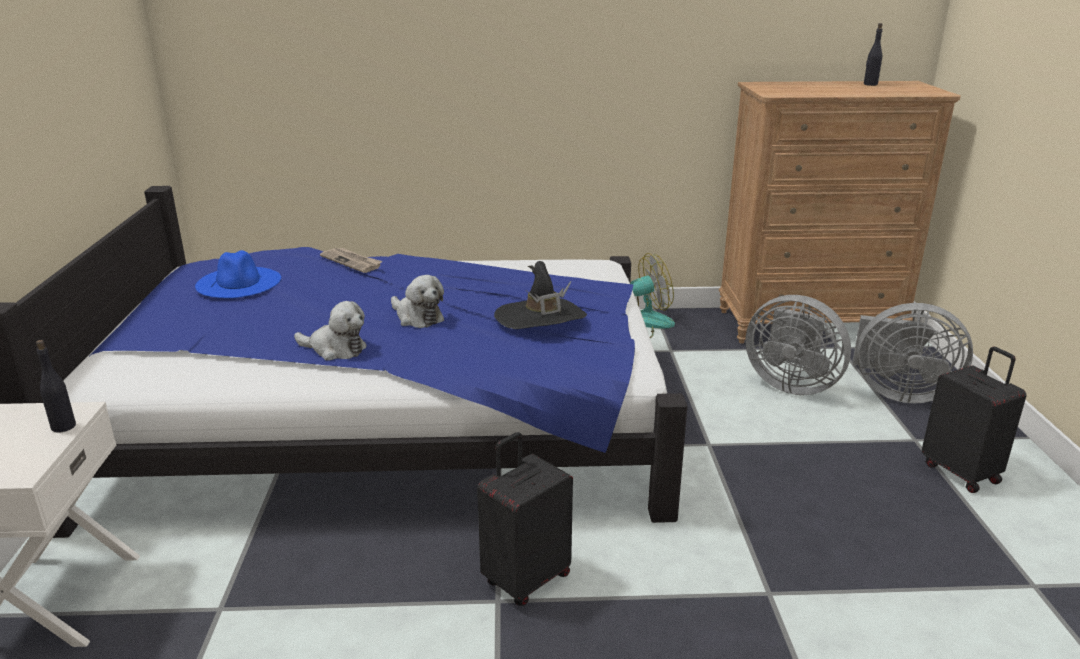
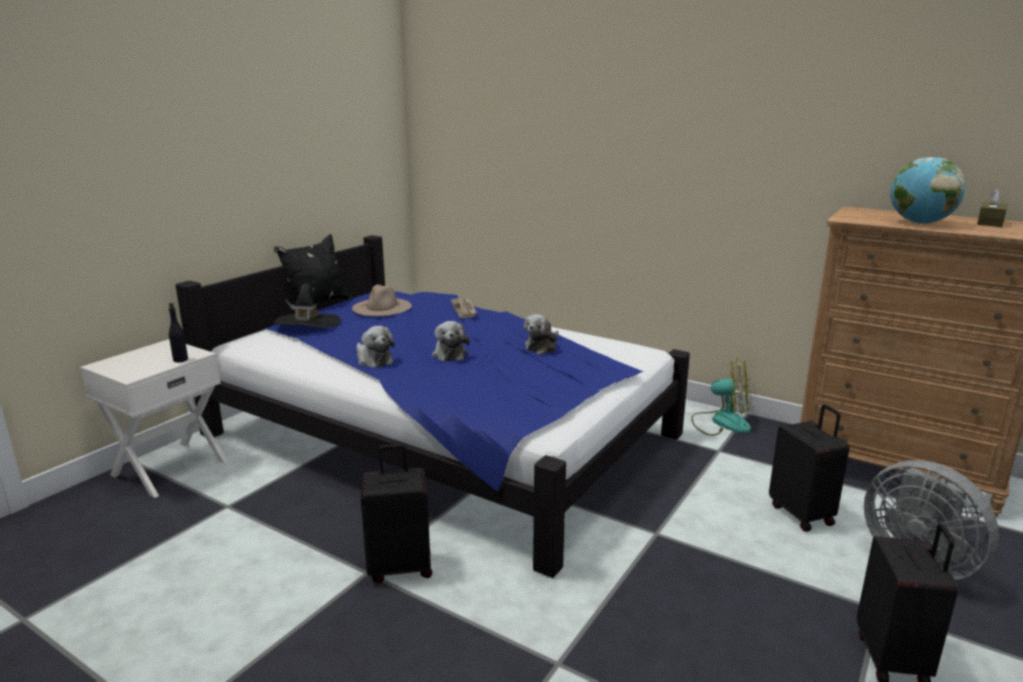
camera: 35 degrees right, 5 degrees down
blue hat [195,250,281,298] -> beige hat [352,285,412,316]
black hat [494,261,587,329] -> black hat moved to [274,284,341,328]
grey fan [745,295,851,395] -> black suitcase [769,404,850,532]
black bottle [864,23,883,86] -> brown tissue box [977,188,1008,227]
none -> black pillow [274,234,352,307]
none -> plush toy [524,314,558,355]
none -> globe [890,157,965,224]

